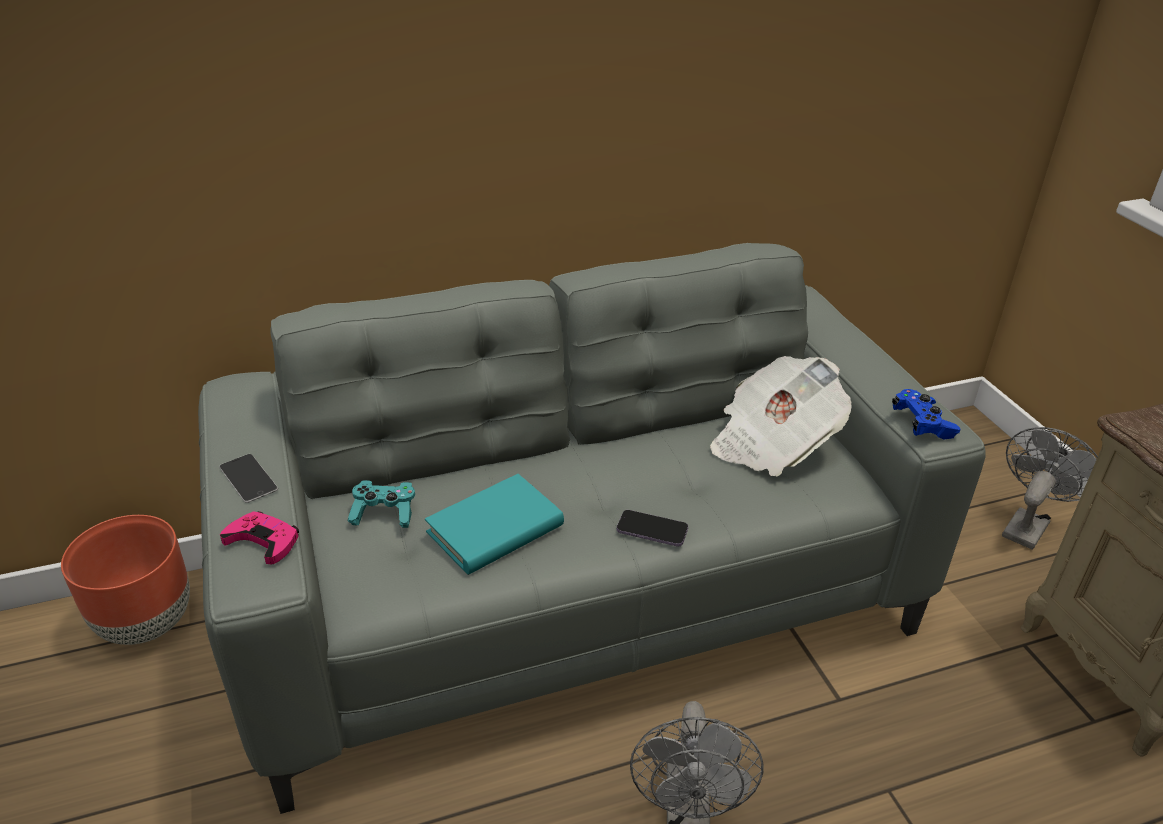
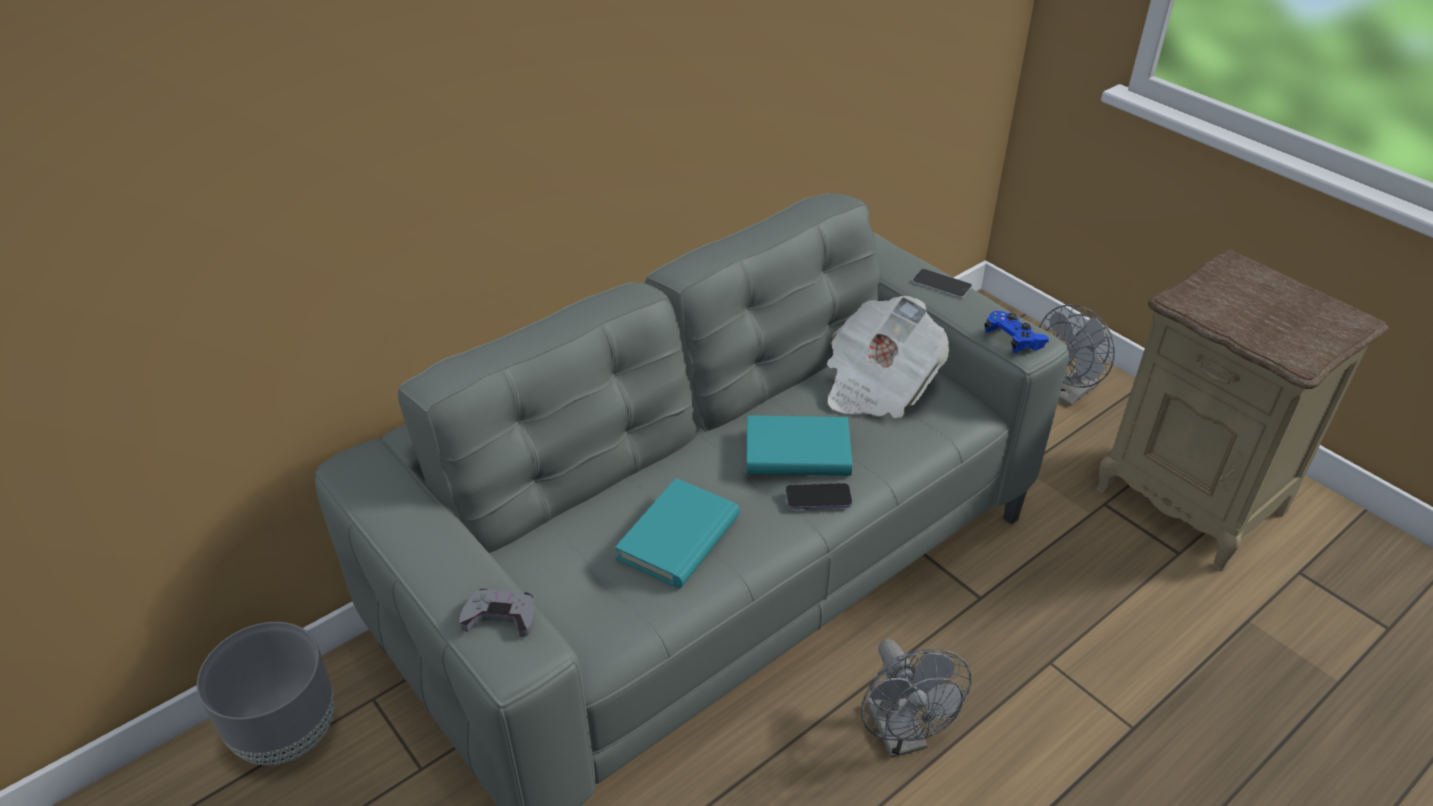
camera: 20 degrees left, 5 degrees up
brown planter [61,515,190,645] -> grey planter [197,622,334,765]
phone [219,454,278,503] -> phone moved to [912,269,972,298]
pink game controller [220,511,299,564] -> grey game controller [460,589,535,637]
turquoise game controller [348,480,415,528] -> none
grey fan [1002,427,1098,550] -> grey fan turned 150 degrees counterclockwise [1039,304,1115,406]
none -> turquoise book [746,415,852,476]

